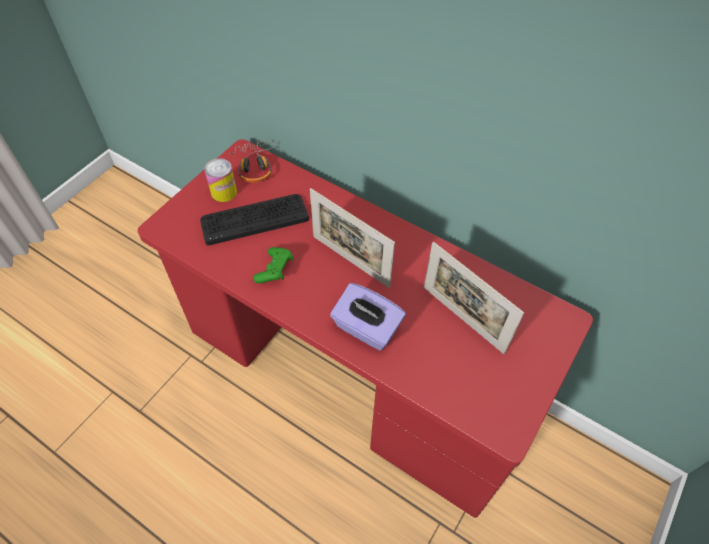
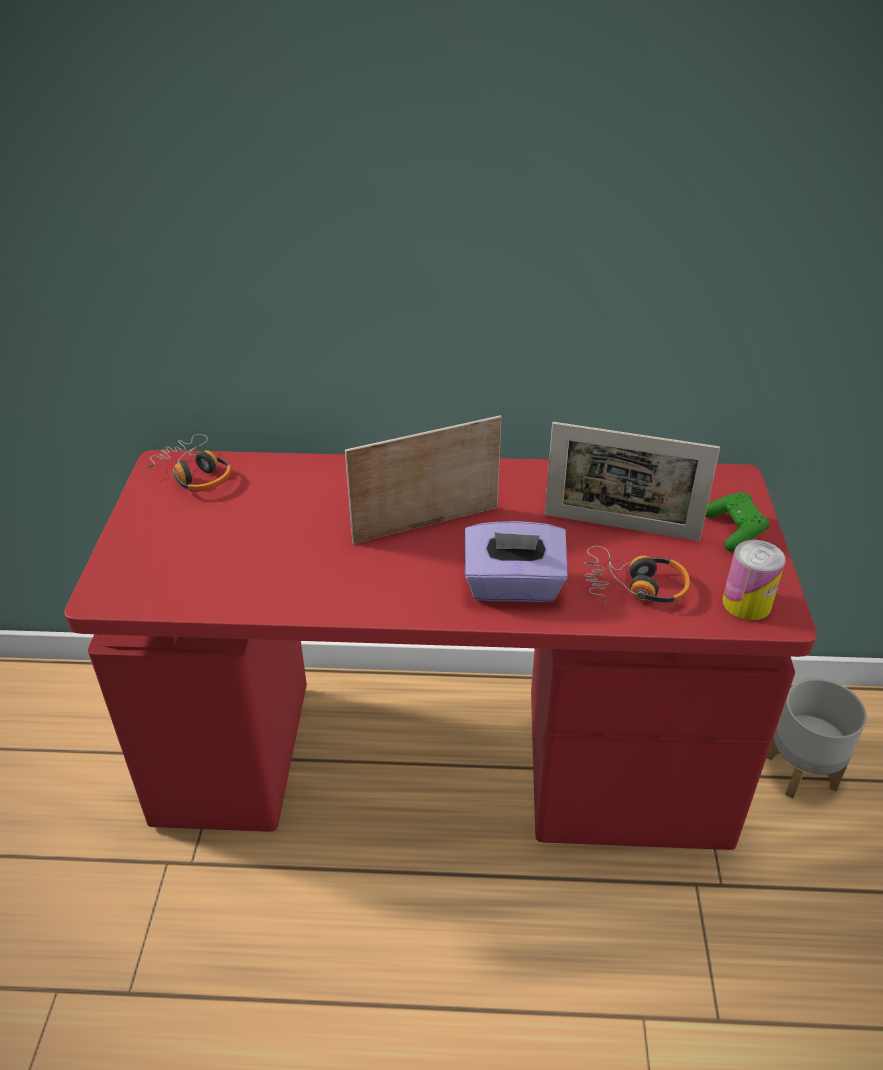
camera: 30 degrees left, 15 degrees down
keyboard [200,194,309,246] -> none
can [204,158,237,202] -> can moved to [723,540,786,621]
green game controller [253,247,294,284] -> green game controller moved to [705,492,769,552]
picture frame [310,188,395,288] -> picture frame turned 150 degrees clockwise [345,415,501,544]
none -> headphones [583,546,690,606]
none -> grey planter [767,678,867,798]

